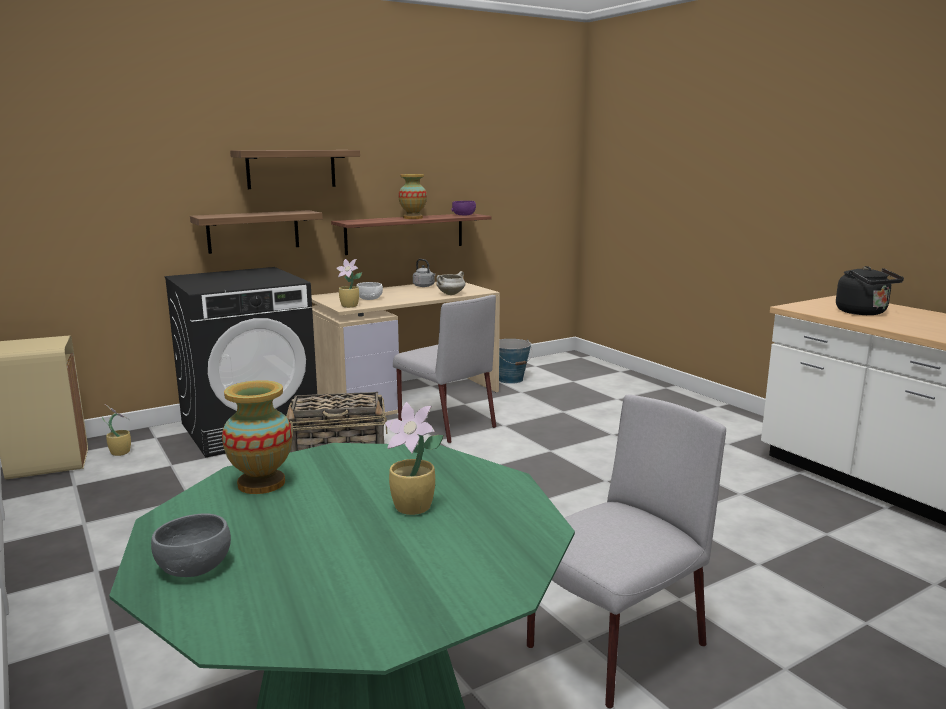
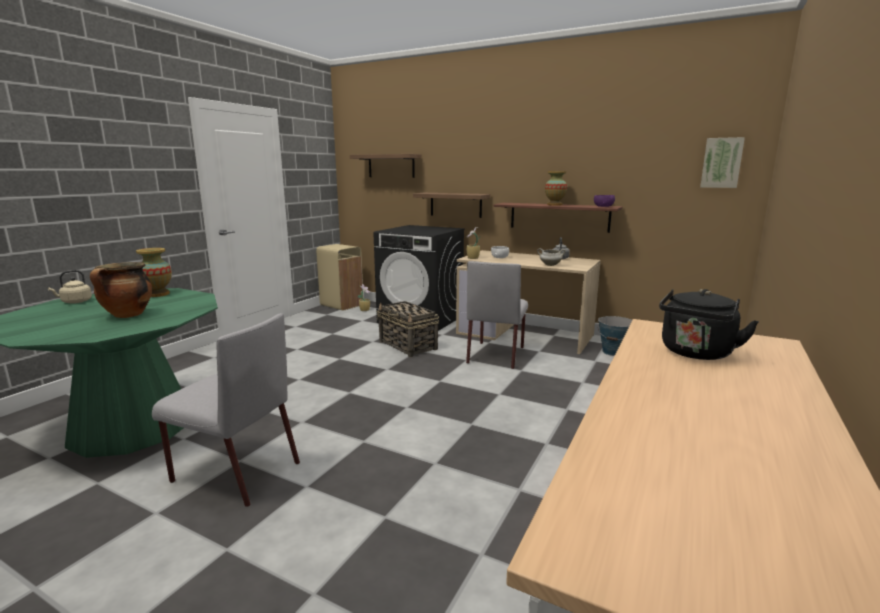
camera: 60 degrees right, 0 degrees up
grey bowl [151,513,231,577] -> beige kettle [48,270,92,304]
shelf [230,150,360,189] -> shelf moved to [350,154,422,178]
potted plant [385,402,444,515] -> cooking pot [90,262,152,318]
none -> picture [700,137,745,188]

